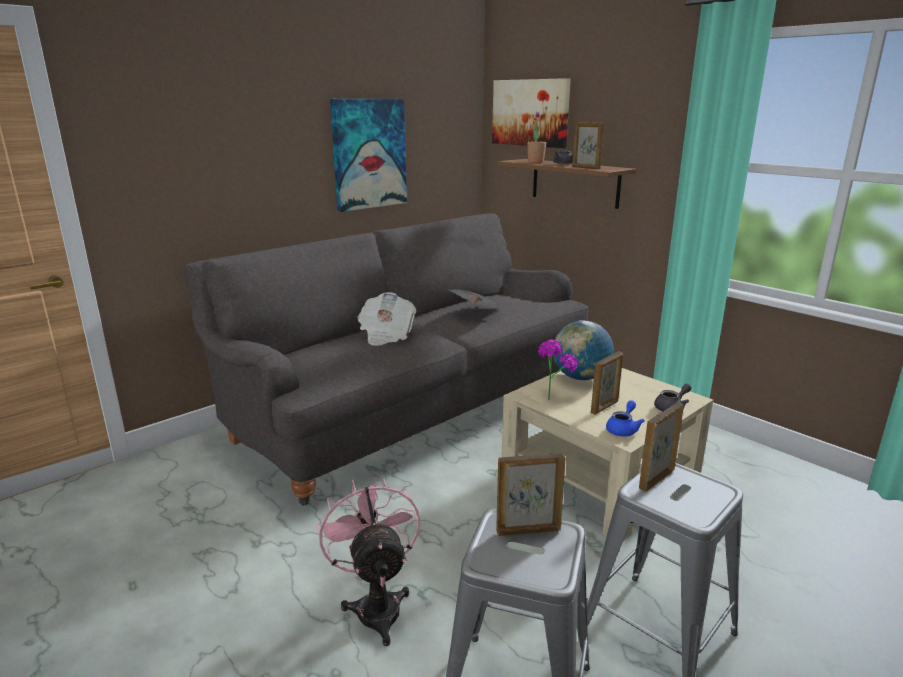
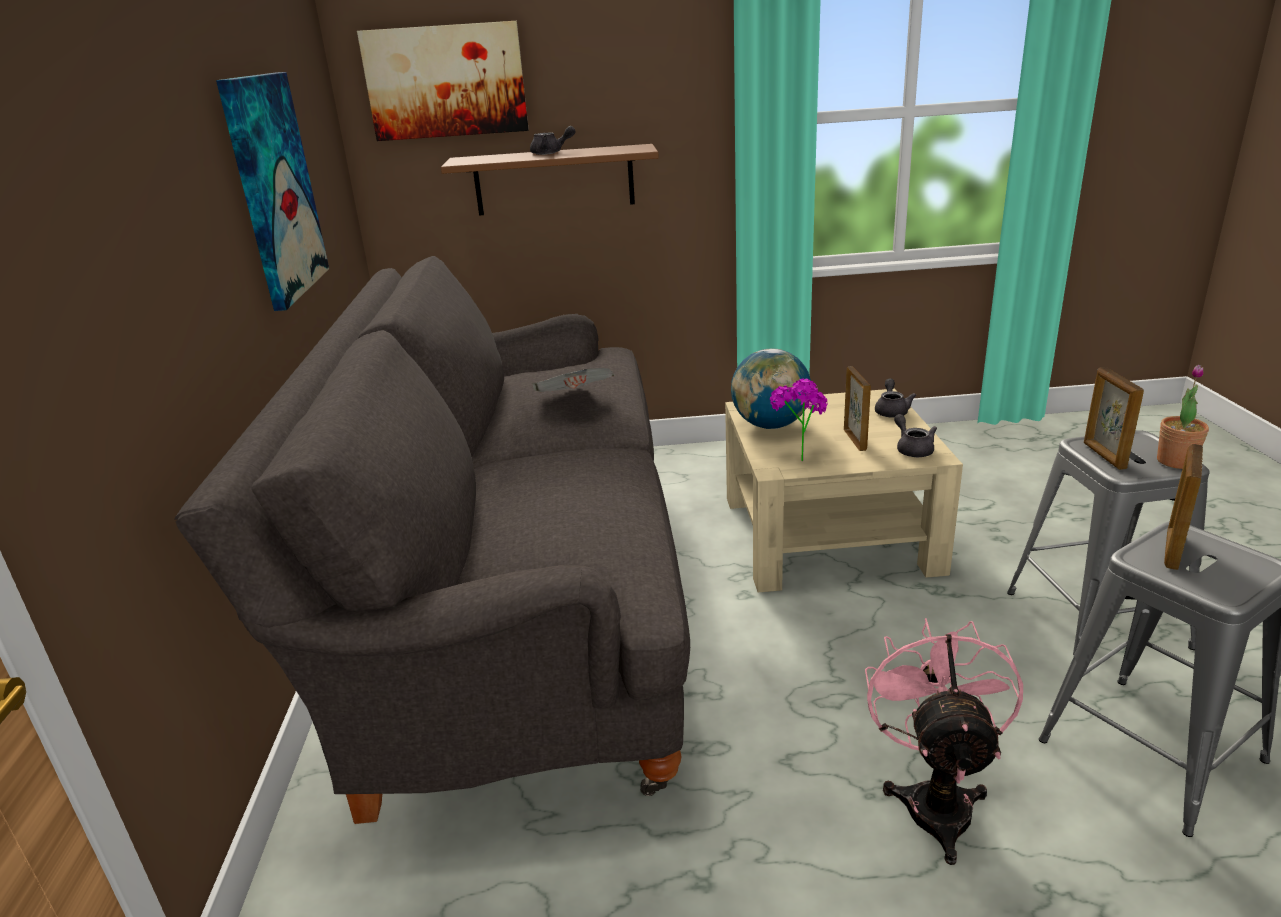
camera: 50 degrees left, 5 degrees up
pink fan [318,476,421,646] -> pink fan turned 75 degrees clockwise [865,618,1023,865]
newspaper [357,292,416,346] -> none
potted plant [527,111,546,163] -> potted plant moved to [1157,365,1209,469]
picture frame [572,122,604,169] -> none
blue teapot [606,400,645,437] -> grey teapot [894,414,937,457]

